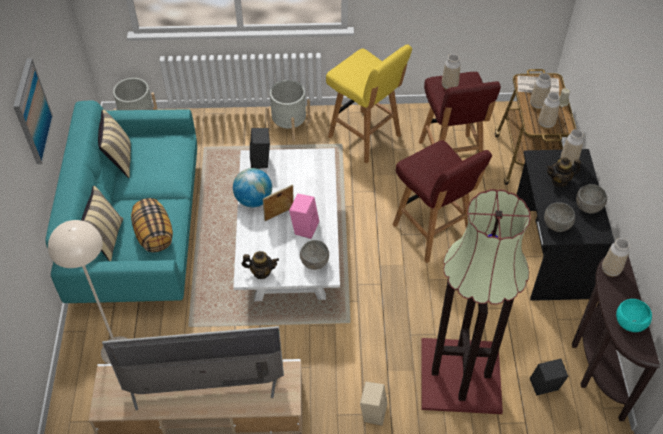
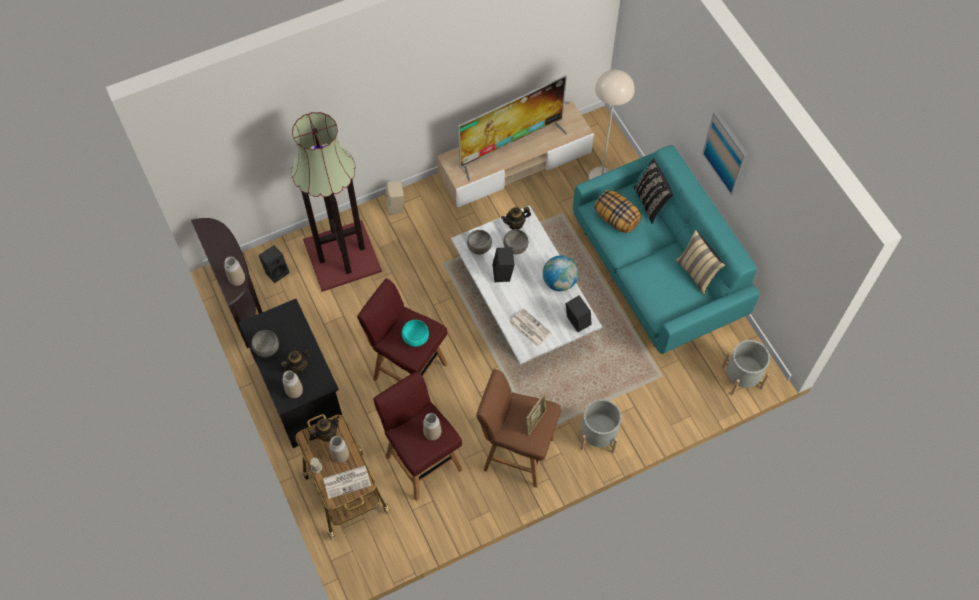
camera: 155 degrees right, 10 degrees up
beige pillow [81,186,123,261] -> black pillow [634,158,673,224]
picture frame [263,185,294,221] -> picture frame moved to [526,393,546,436]
pink speaker [289,194,319,239] -> black speaker [492,248,514,282]
yellow stool [326,44,412,164] -> brown stool [476,369,561,488]
vase [538,92,560,129] -> teapot [309,416,340,441]
grey bowl [544,202,575,232] -> grey bowl moved to [503,229,529,254]
turquoise bowl [616,299,652,332] -> turquoise bowl moved to [402,320,429,347]
none -> newspaper [509,308,552,347]

